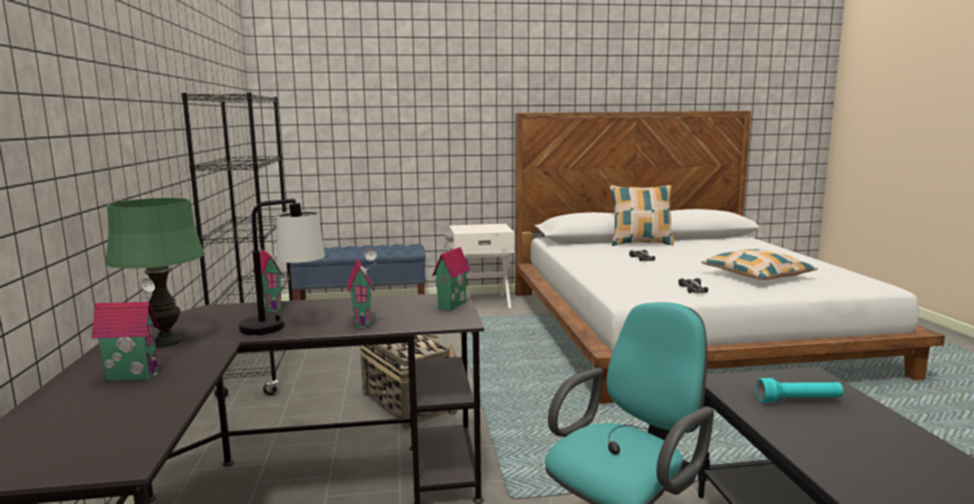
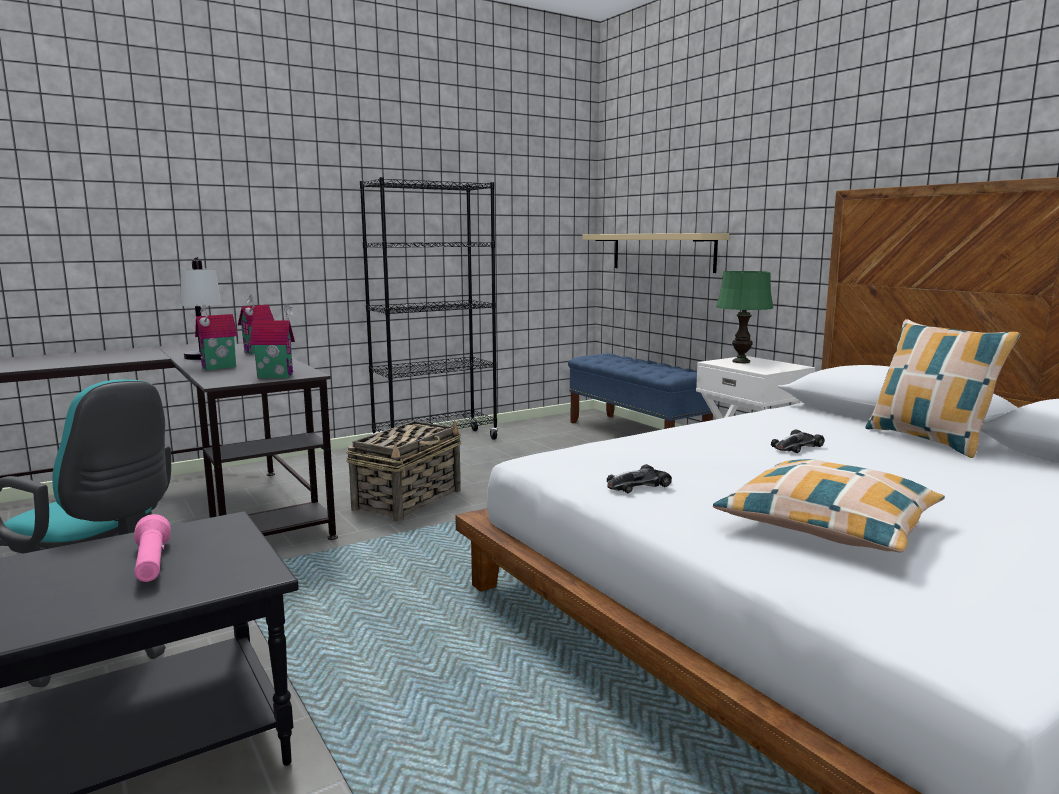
camera: 65 degrees right, 0 degrees up
toy house [91,278,159,381] -> none
green table lamp [105,198,205,347] -> green table lamp moved to [716,271,773,363]
turquoise flashlight [756,378,844,402] -> pink flashlight [134,514,171,582]
none -> beige shelf [582,233,729,273]

